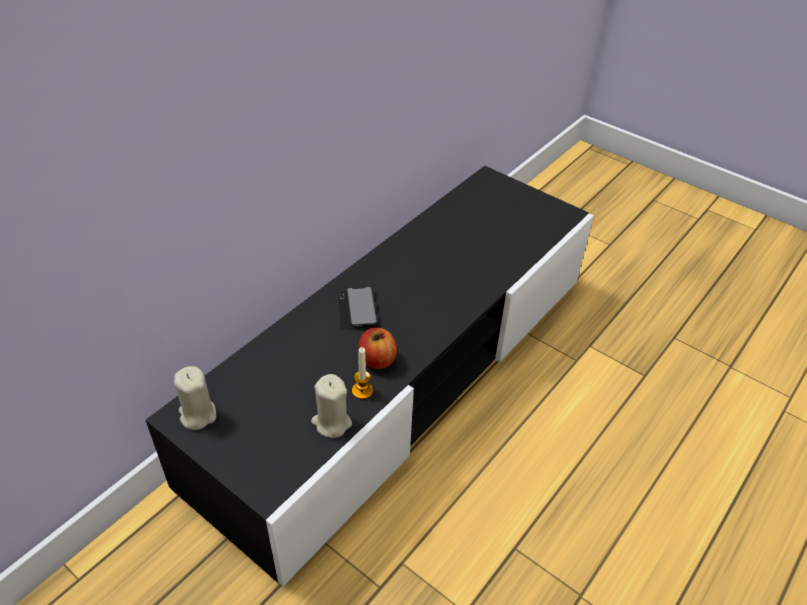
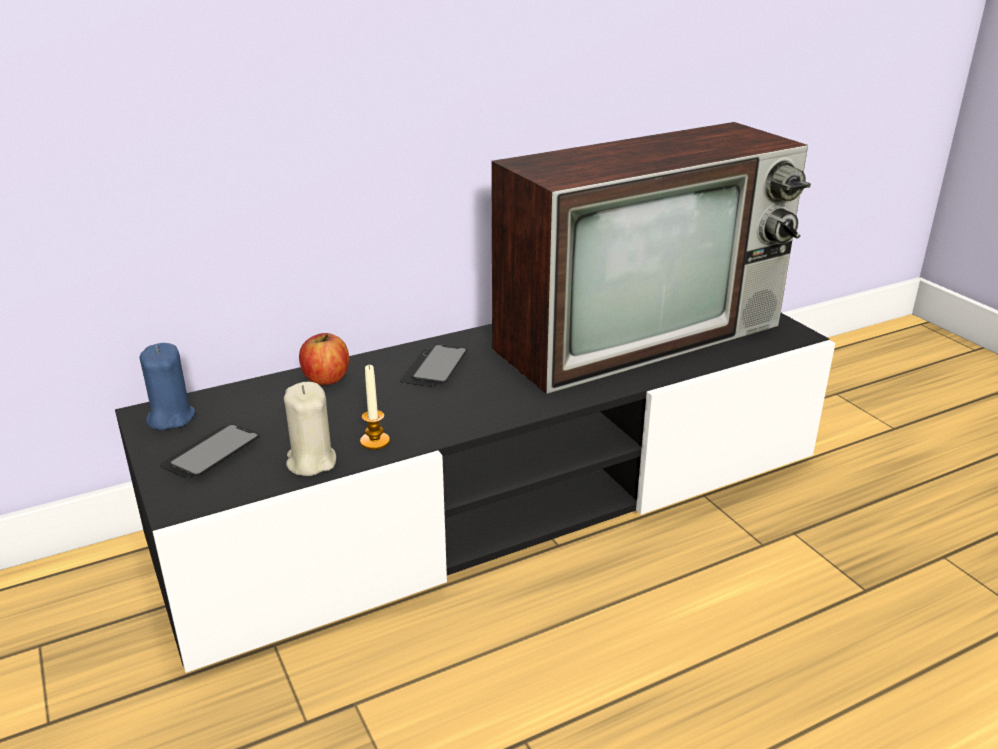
camera: 25 degrees right, 15 degrees down
beige candle [174,366,216,430] -> blue candle [139,343,195,430]
apple [359,327,397,369] -> apple moved to [299,333,349,385]
none -> phone [160,424,260,478]
none -> television [491,122,811,394]

